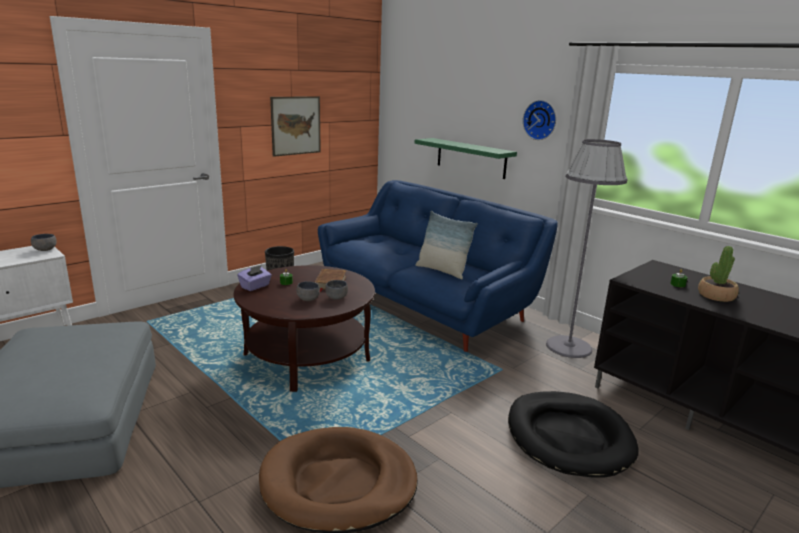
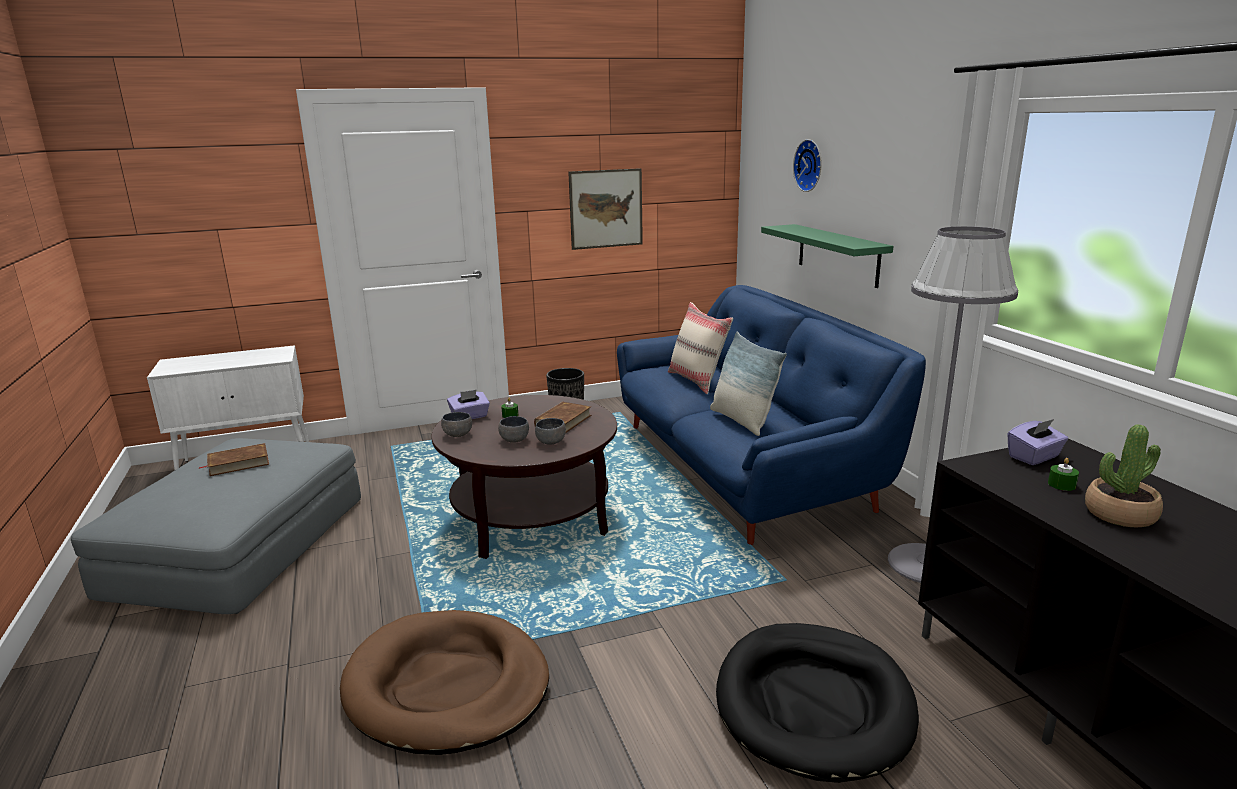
camera: 25 degrees right, 0 degrees up
grey bowl [31,234,57,251] -> grey bowl moved to [441,412,472,437]
wall clock [523,100,556,140] -> wall clock moved to [793,139,822,192]
none -> brown book [198,443,269,476]
none -> beige pillow [668,302,733,394]
none -> purple tissue box [1008,419,1068,465]

